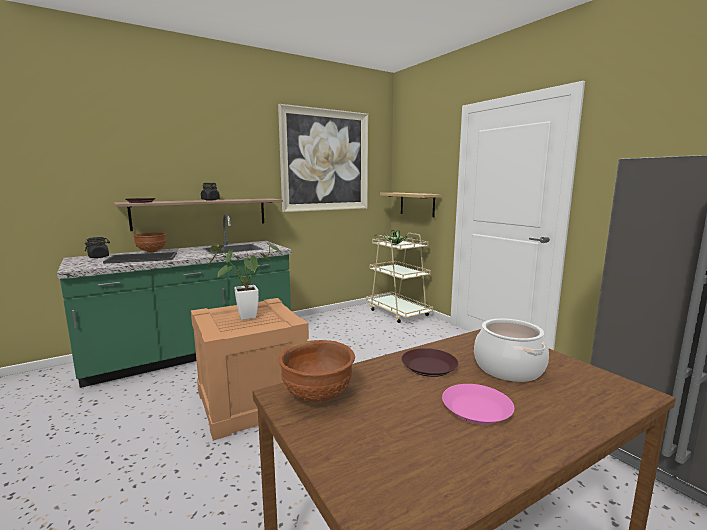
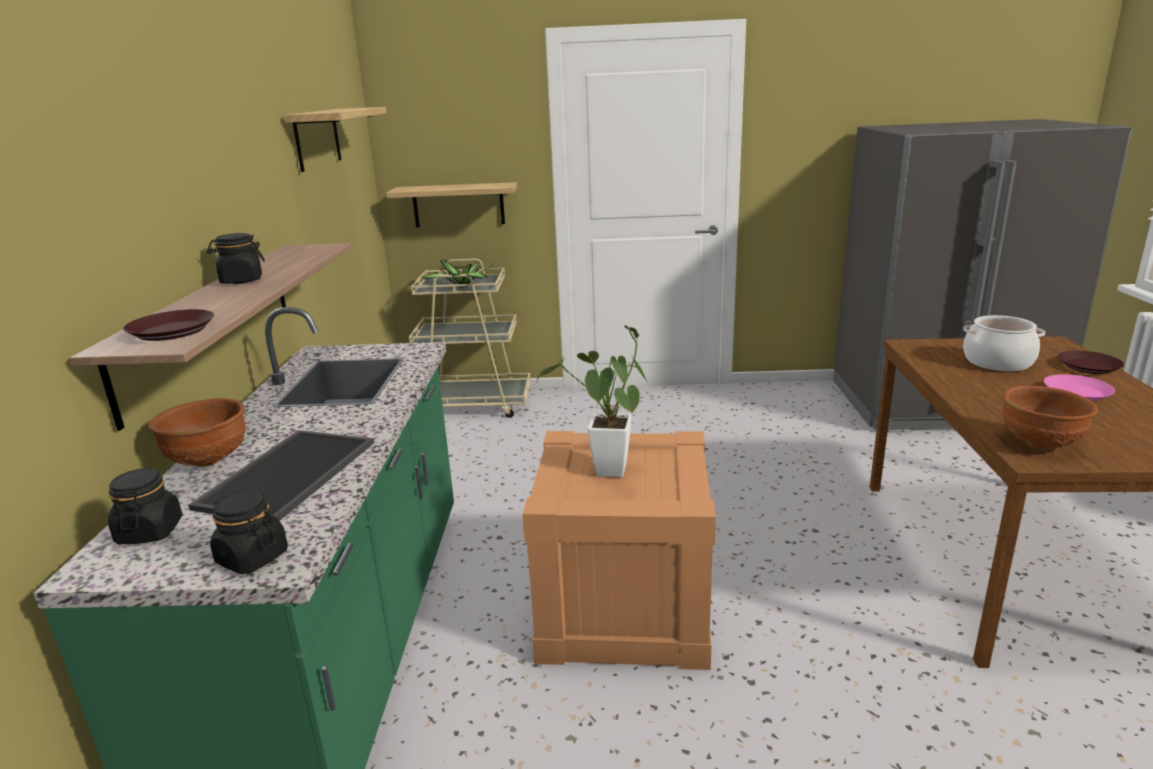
camera: 55 degrees left, 10 degrees up
picture [278,104,368,212] -> shelf [283,107,386,172]
brown plate [401,348,458,377] -> brown plate moved to [1058,351,1124,374]
none -> black jar [210,490,288,574]

